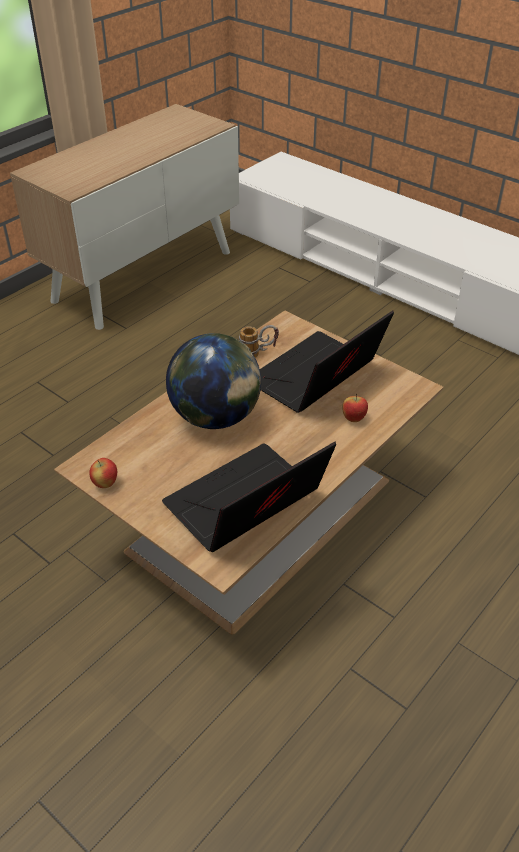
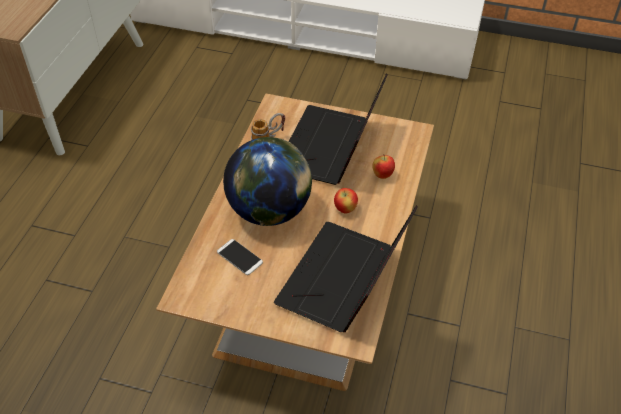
camera: 25 degrees left, 5 degrees up
apple [89,458,117,488] -> apple moved to [334,188,358,213]
none -> phone [217,239,263,275]

